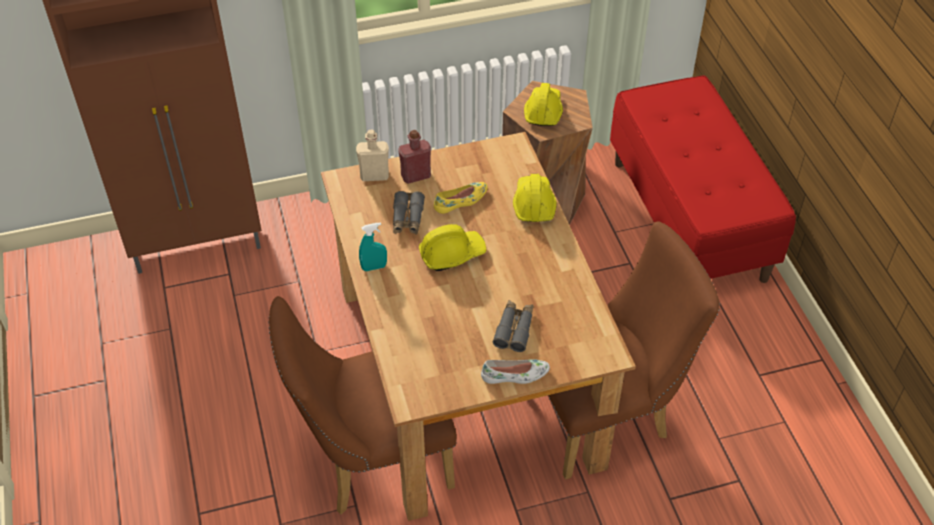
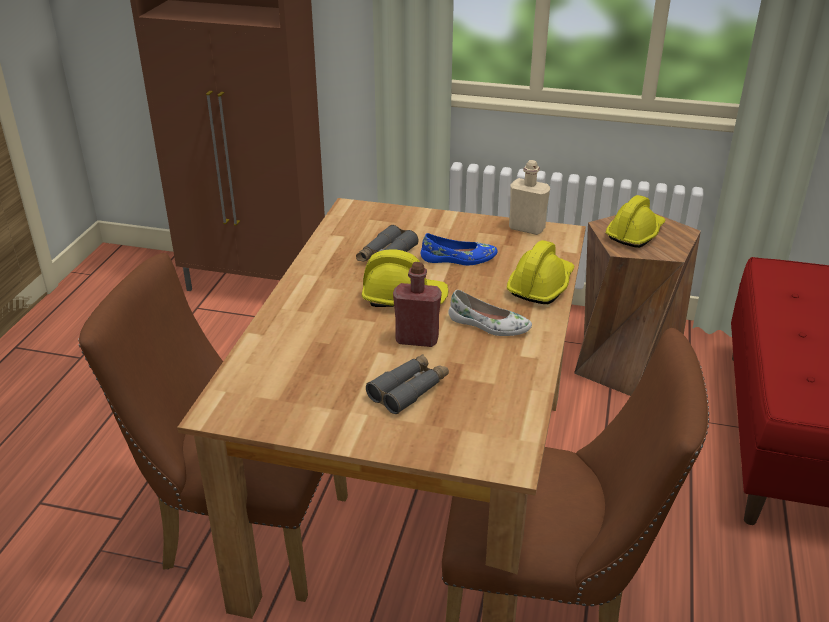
camera: 30 degrees right, 15 degrees down
beige bottle [356,130,389,181] -> beige bottle moved to [509,160,550,235]
turquoise spray bottle [359,222,387,271] -> none
red bottle [398,130,431,184] -> red bottle moved to [393,262,442,347]
yellow shoe [434,182,488,214] -> blue shoe [421,233,498,265]
white shoe [481,359,550,384] -> white shoe moved to [448,290,532,336]

